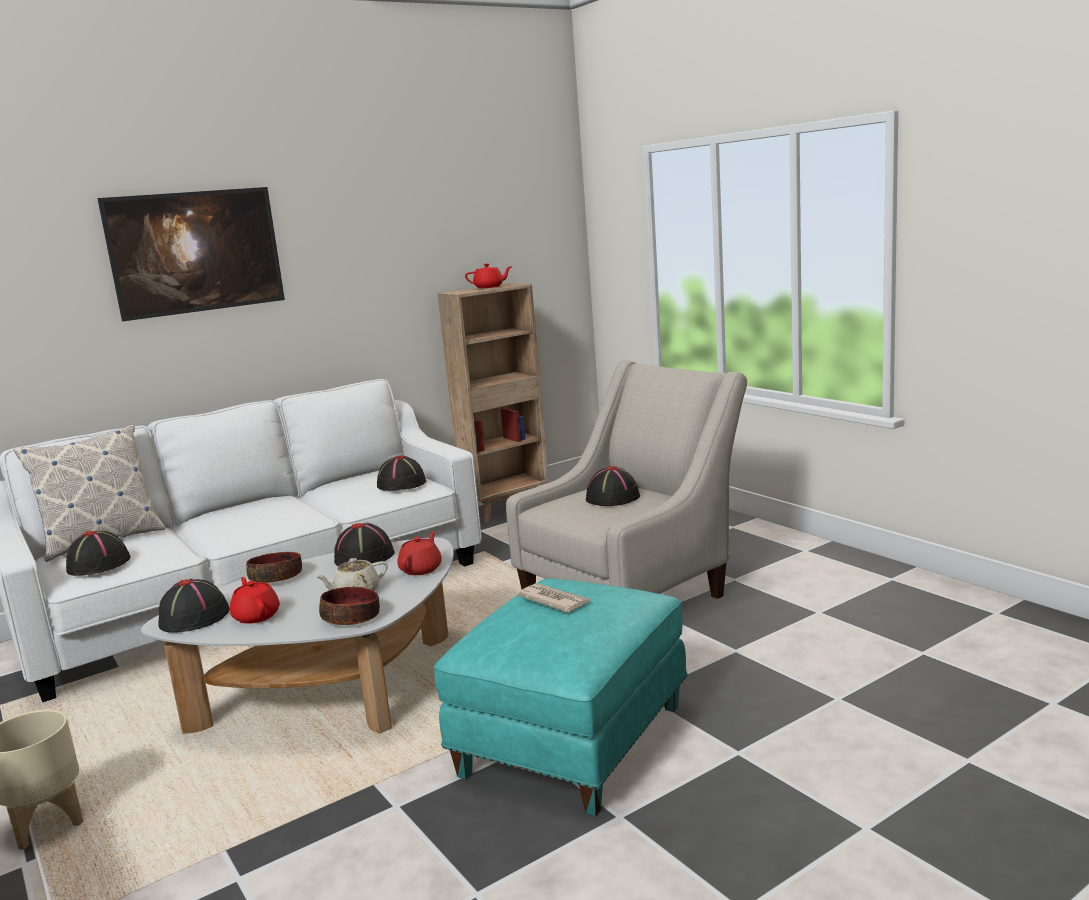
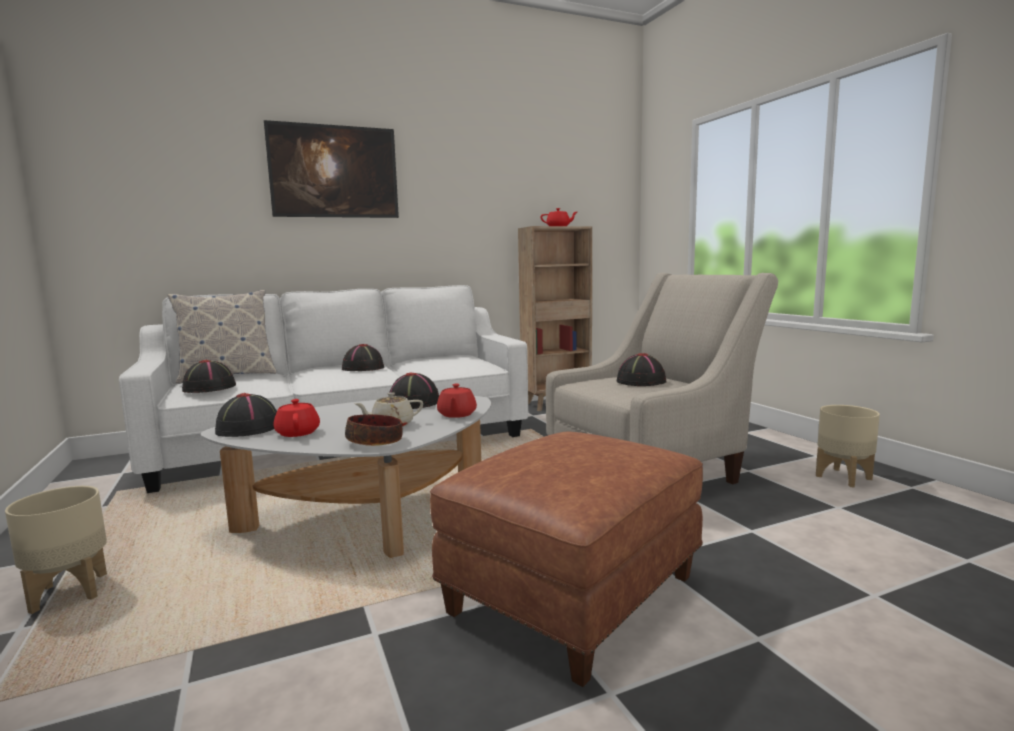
camera: 10 degrees right, 5 degrees down
bowl [246,552,302,583] -> none
black hat [377,456,426,491] -> black hat moved to [342,344,384,371]
red teapot [397,531,442,575] -> red teapot turned 150 degrees clockwise [437,384,477,418]
turquoise ottoman [434,579,688,816] -> brown ottoman [430,432,703,687]
newspaper [516,583,590,613] -> none
none -> beige planter [816,405,880,487]

